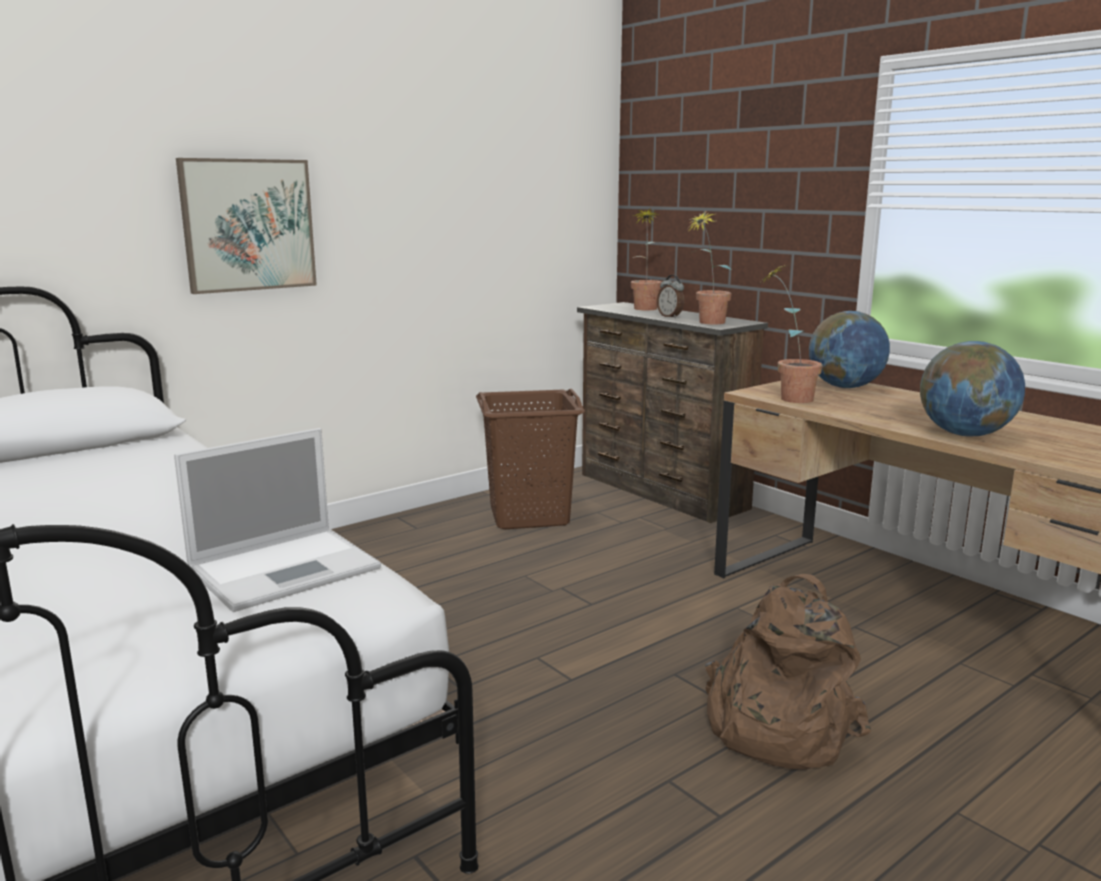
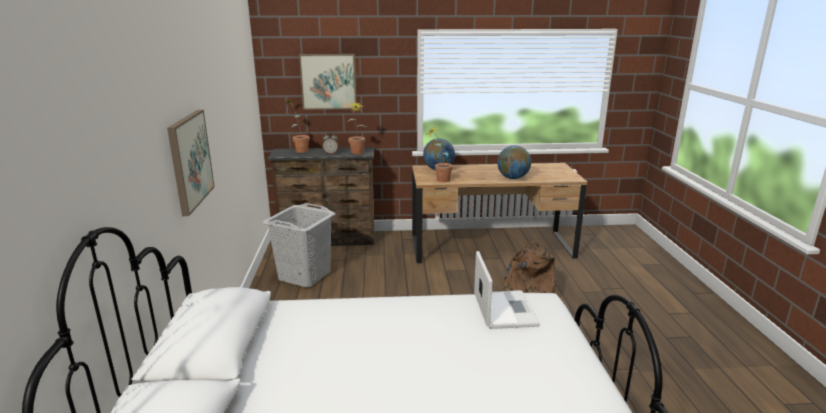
camera: 55 degrees left, 5 degrees up
brown laundry basket [476,389,585,529] -> grey laundry basket [263,203,336,288]
none -> picture [299,54,357,110]

